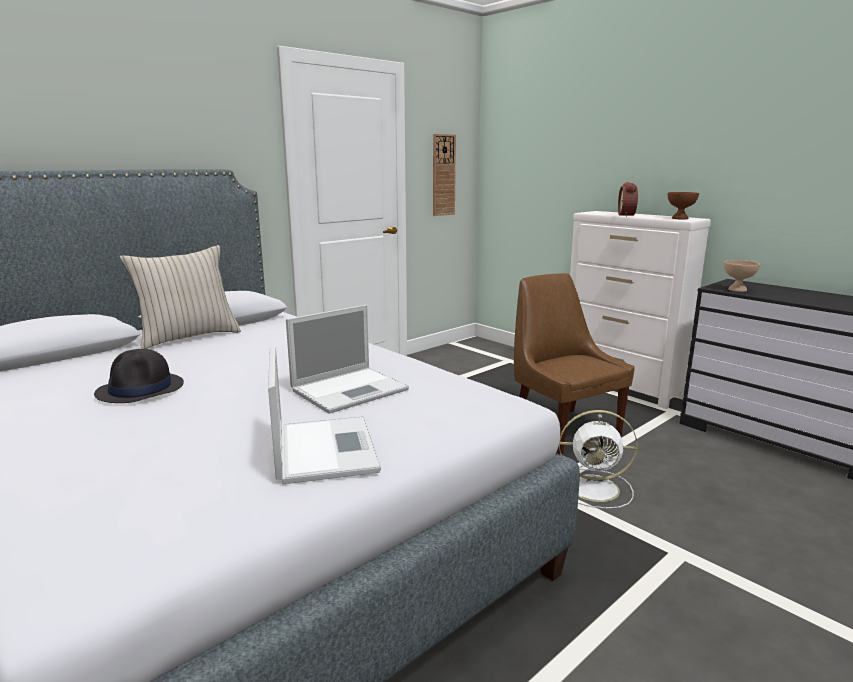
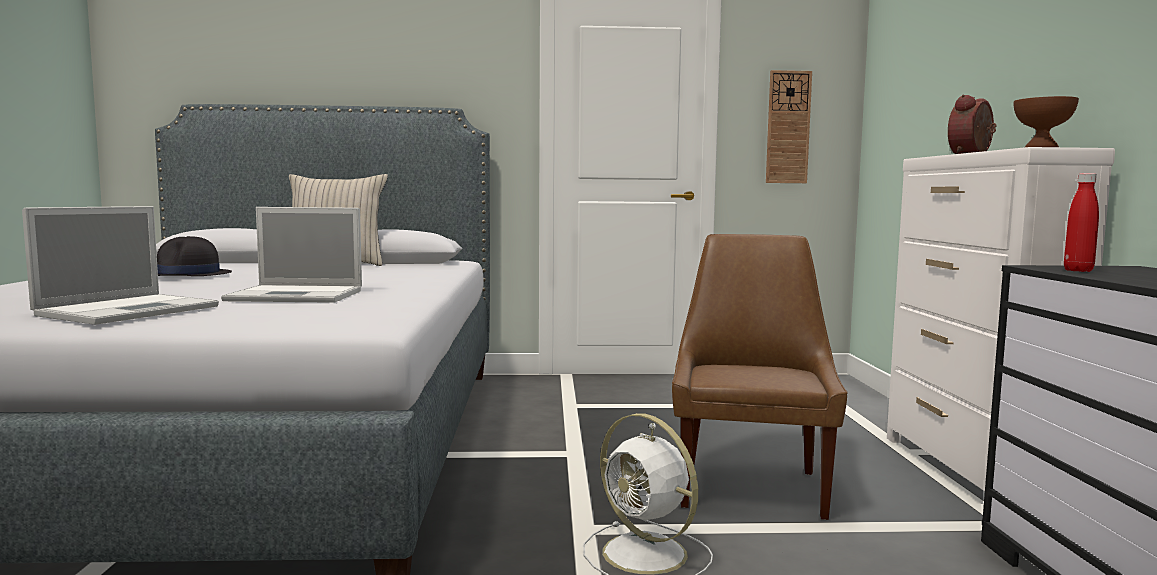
camera: 40 degrees right, 10 degrees down
beige bowl [724,260,760,292] -> red bottle [1064,173,1099,272]

